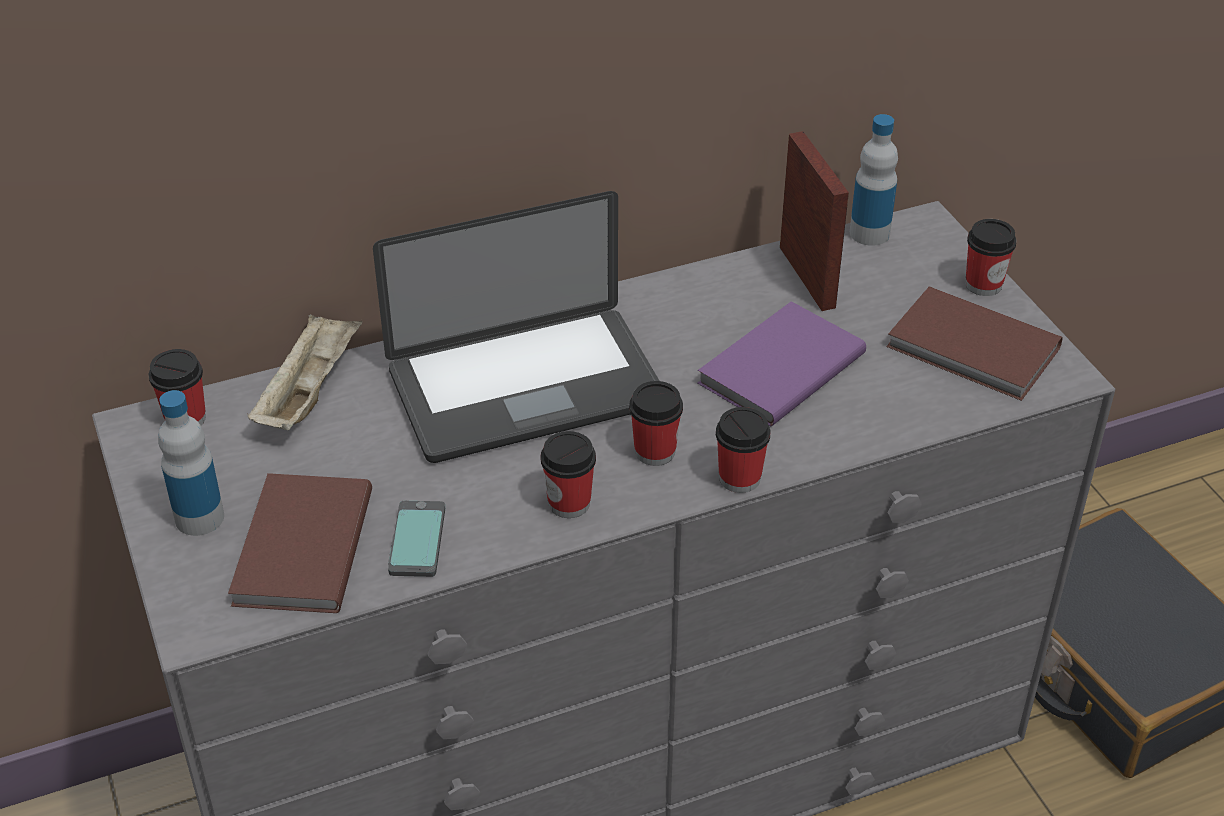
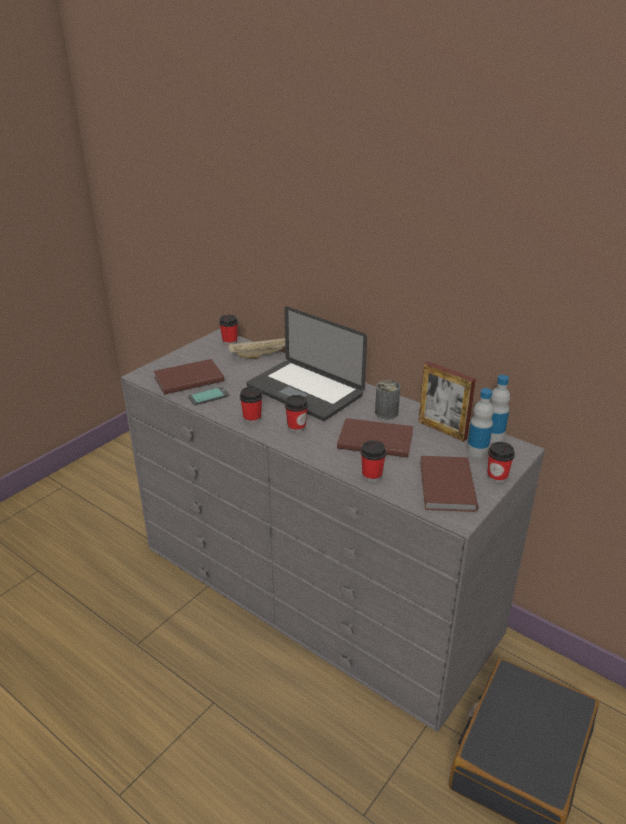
camera: 60 degrees right, 10 degrees down
bottle [158,390,224,536] -> bottle moved to [467,388,494,458]
purple book [697,301,866,426] -> brown book [337,418,413,458]
cup [716,407,770,493] -> cup moved to [361,440,386,482]
picture frame [780,131,849,311] -> picture frame turned 90 degrees clockwise [418,361,476,442]
none -> can [375,380,400,419]

